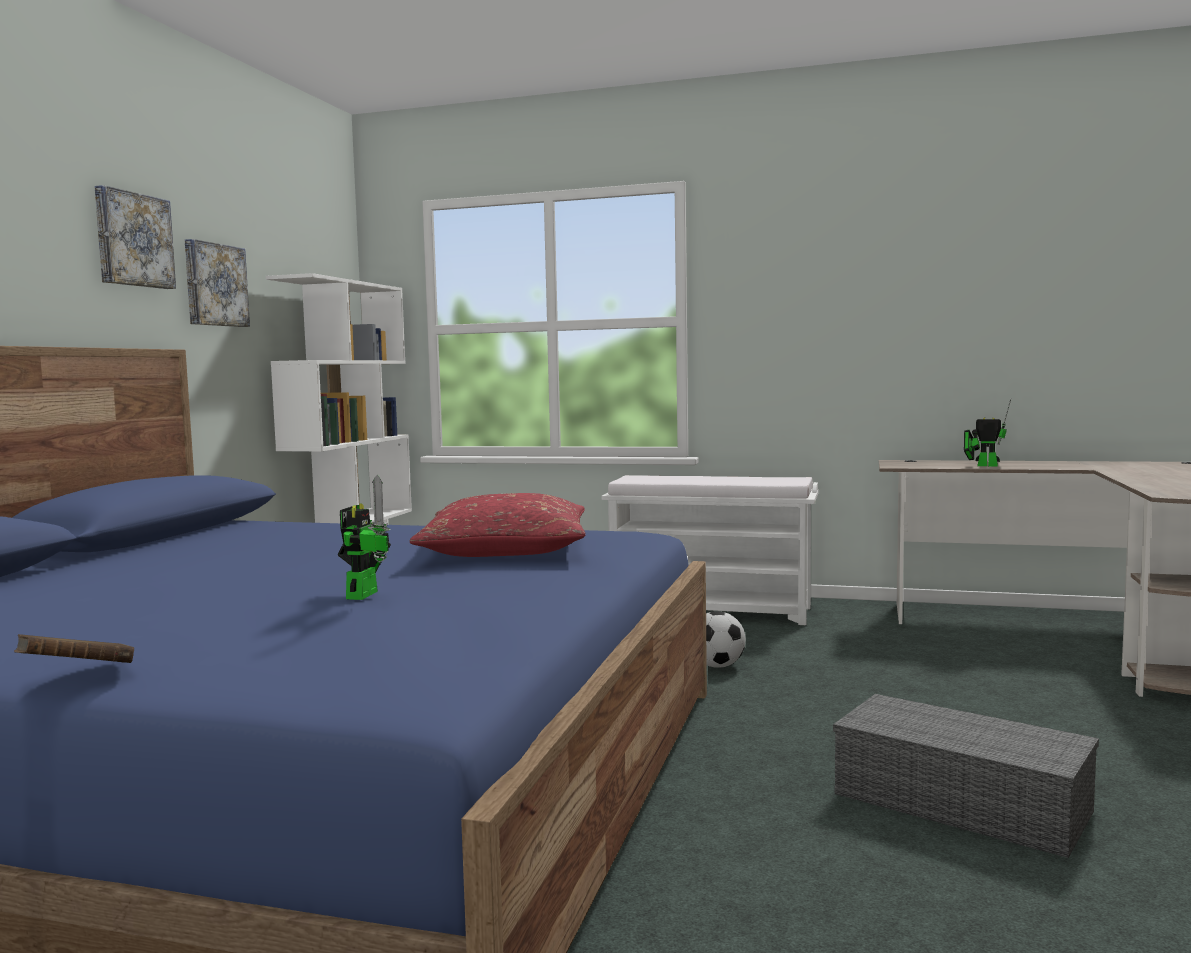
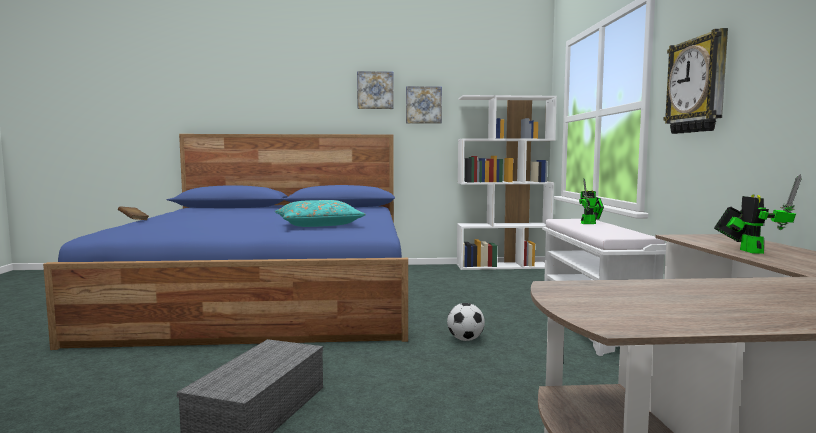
camera: 70 degrees right, 0 degrees up
toy robot [338,474,391,600] -> toy robot moved to [579,179,604,224]
red pillow [410,493,585,557] -> turquoise pillow [275,200,366,227]
none -> wall clock [663,28,728,134]

